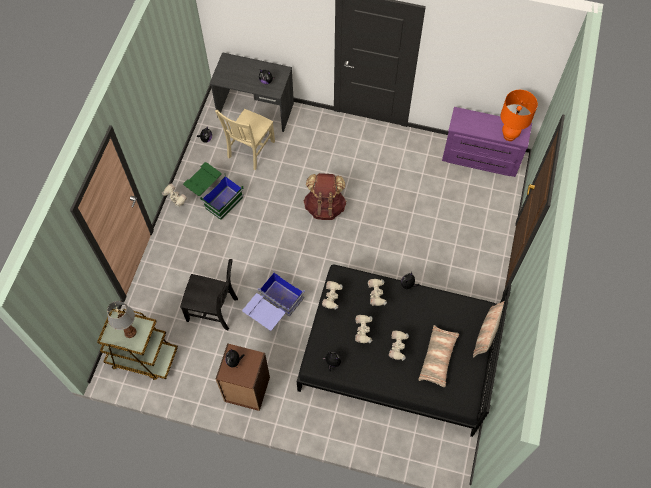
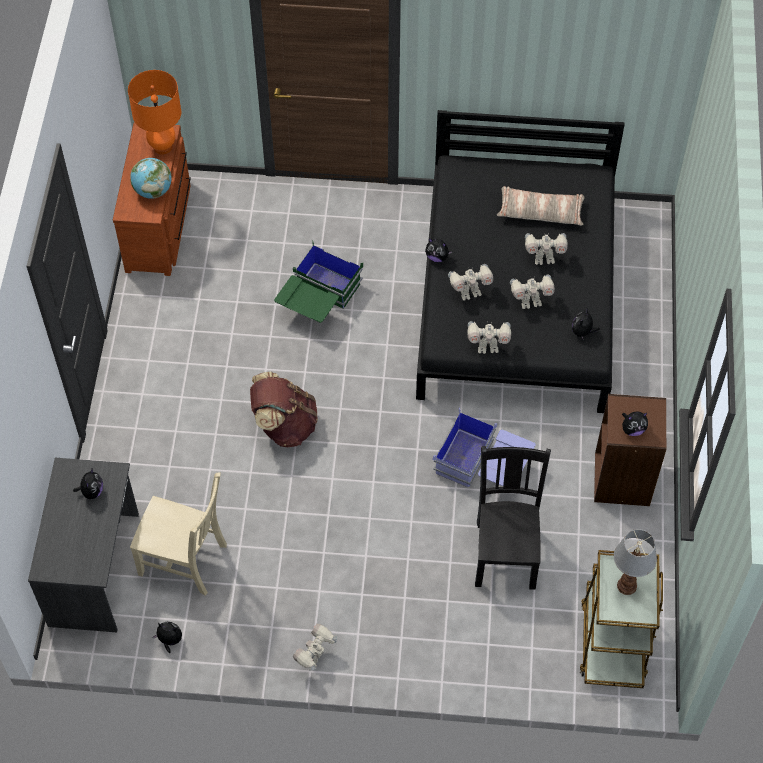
camera: 100 degrees left, 5 degrees down
green storage box [183,162,244,220] -> green storage box moved to [274,240,363,323]
purple dresser [442,107,532,177] -> brown dresser [113,122,191,276]
pillow [473,301,504,358] -> none
none -> globe [130,158,172,199]

